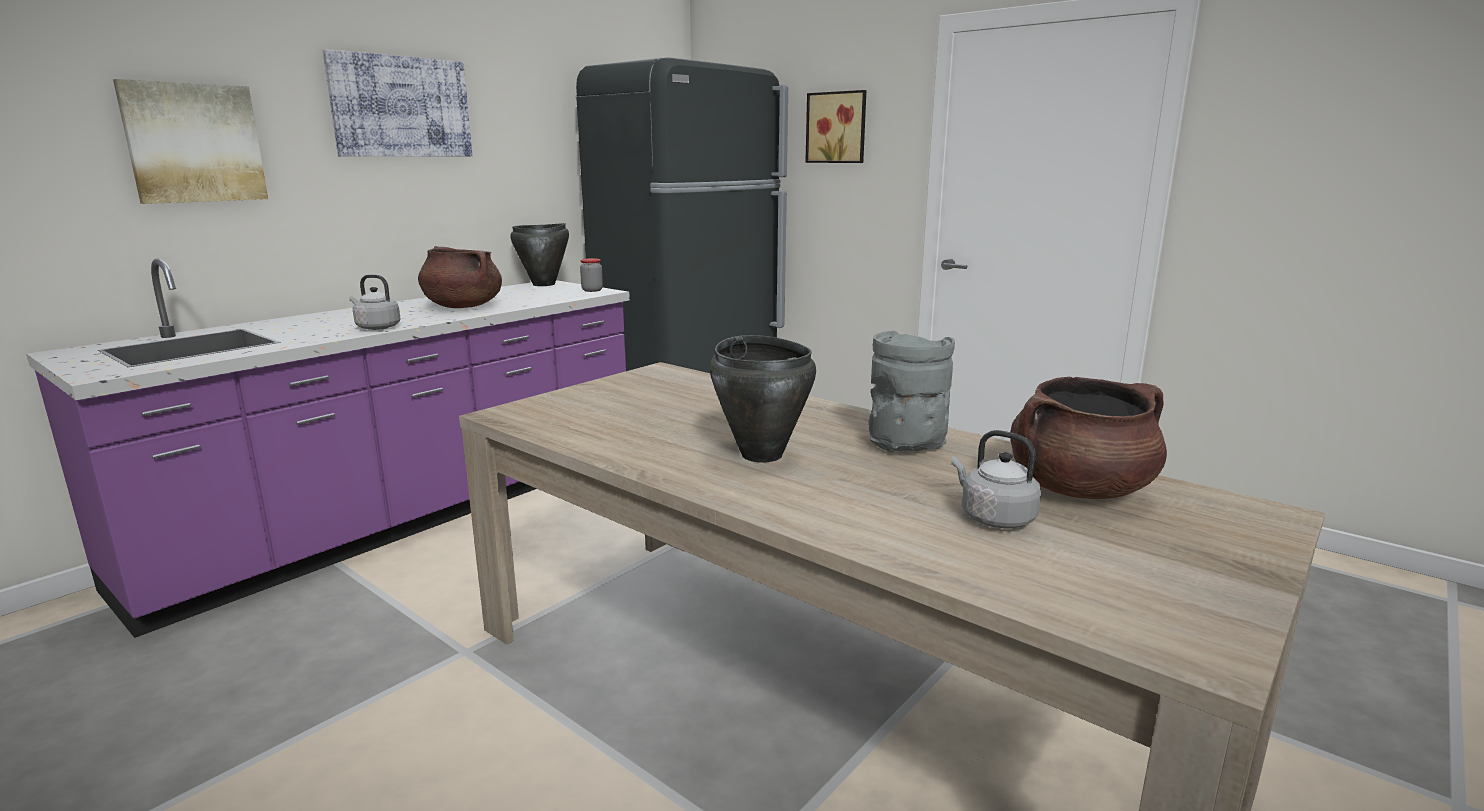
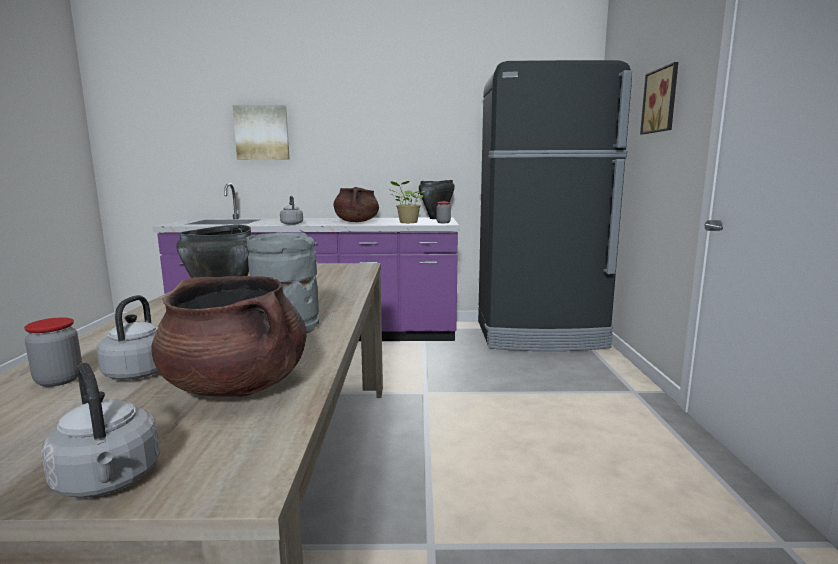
camera: 50 degrees right, 5 degrees down
picture [323,49,472,157] -> none
none -> jar [24,317,82,387]
none -> grey kettle [41,363,160,498]
none -> potted plant [388,181,425,223]

